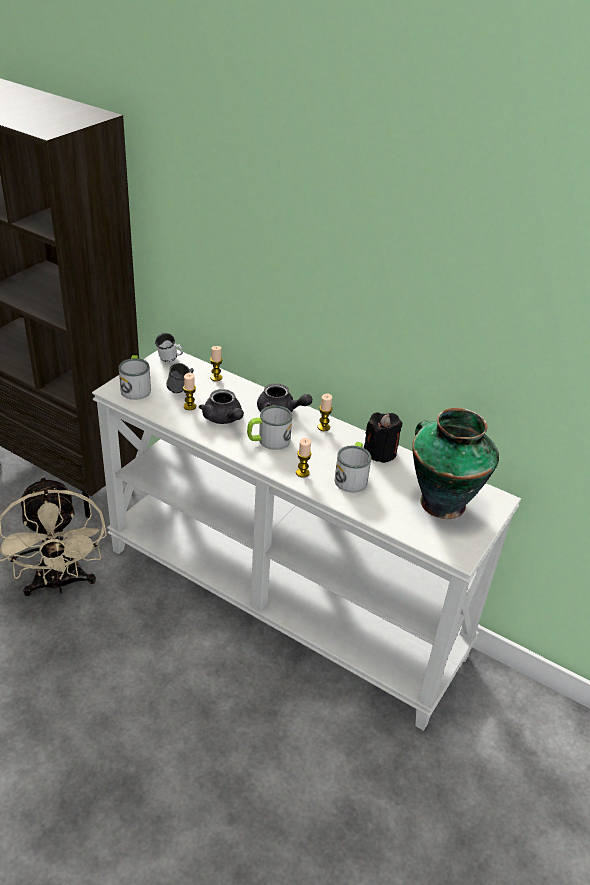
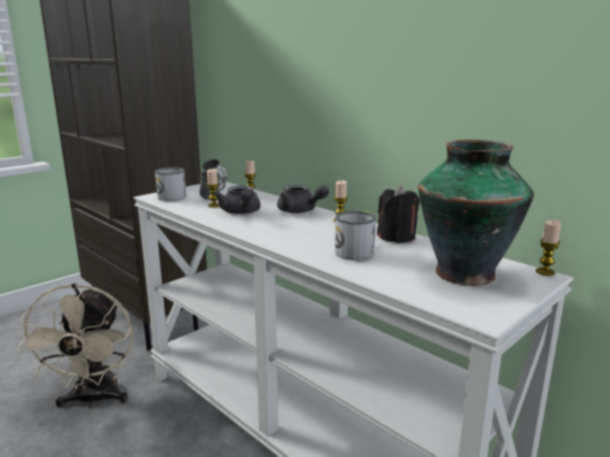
camera: 15 degrees right, 20 degrees down
mug [247,405,292,450] -> none
candle [296,438,312,478] -> candle moved to [536,220,561,276]

